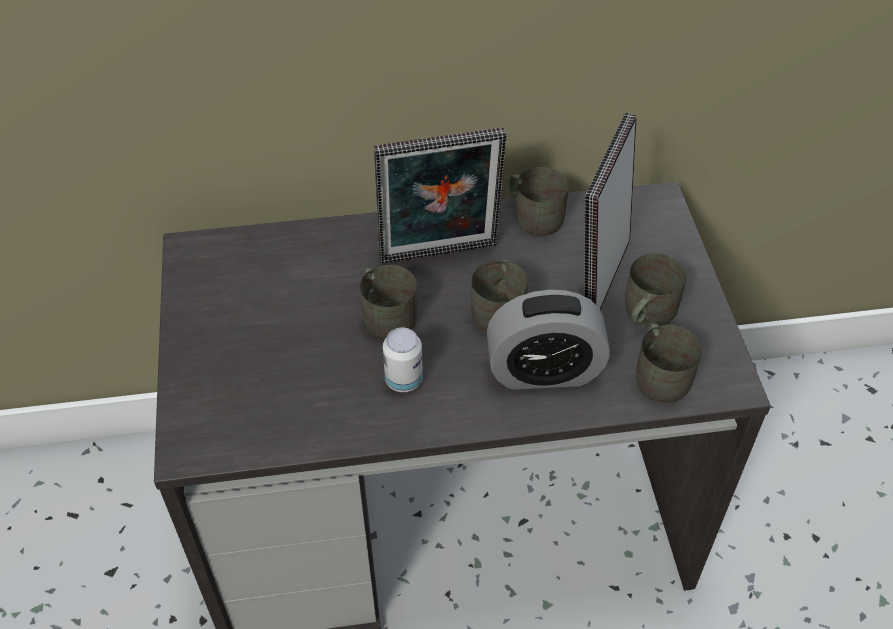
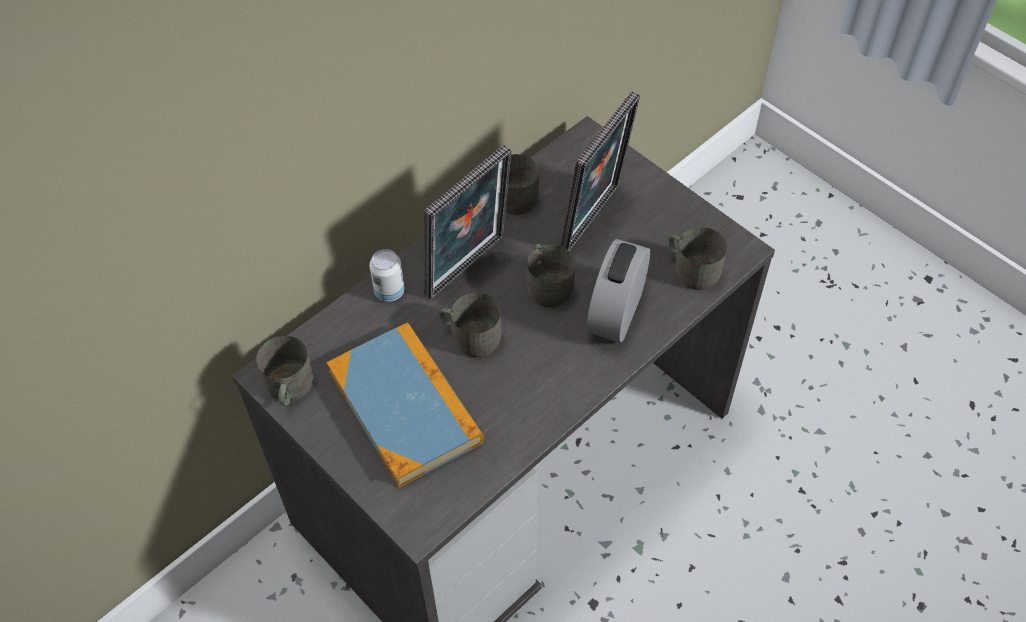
camera: 35 degrees left, 5 degrees up
can [383,327,423,392] -> can moved to [369,249,405,302]
alarm clock [487,290,610,389] -> alarm clock turned 150 degrees clockwise [587,239,650,342]
picture frame [584,113,637,310] -> picture frame turned 135 degrees counterclockwise [560,92,640,251]
grey mug [625,253,687,327] -> grey mug moved to [256,336,313,406]
none -> book [326,323,484,488]

